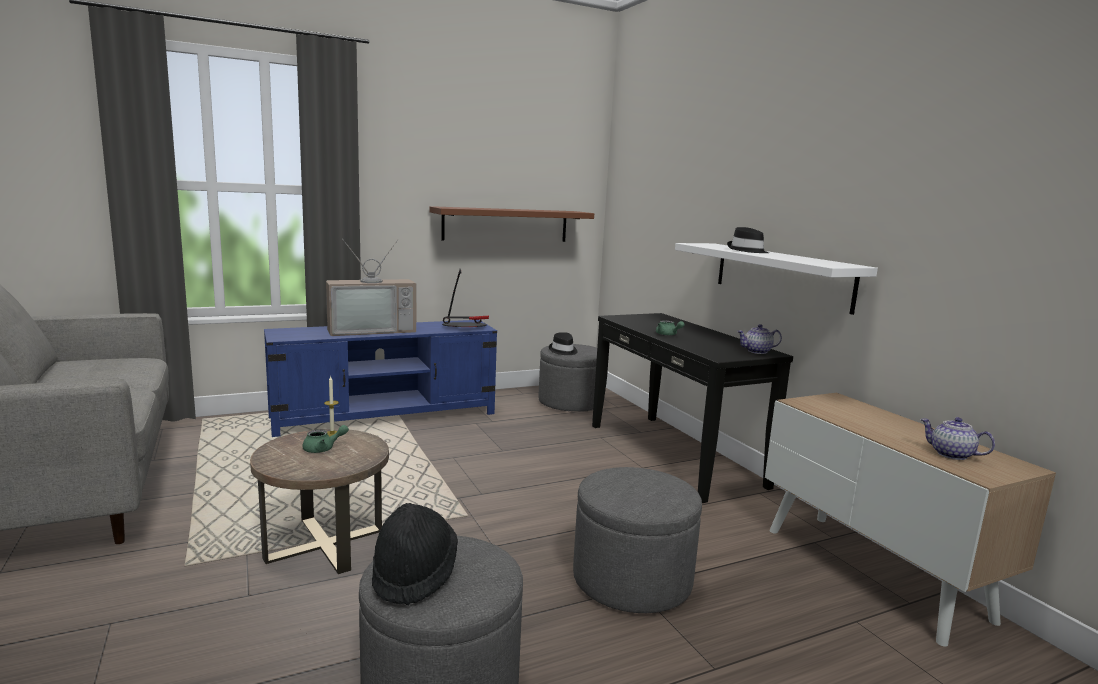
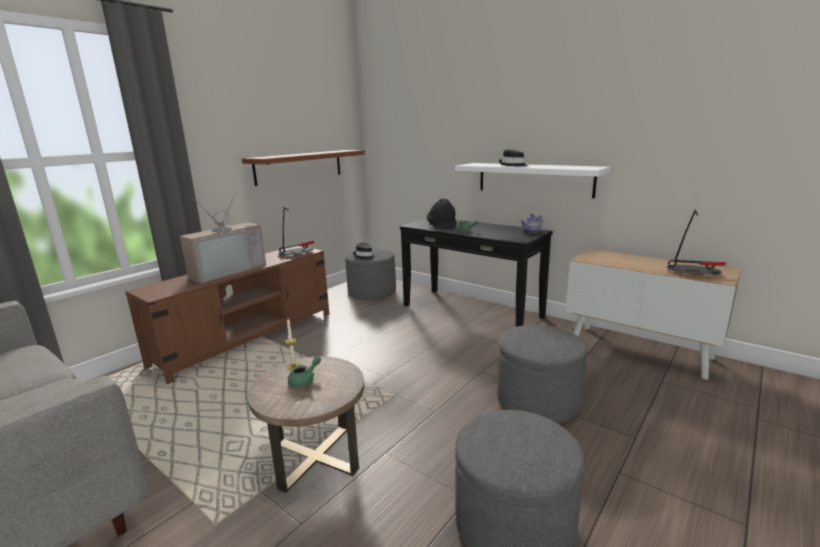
camera: 25 degrees left, 5 degrees up
blue tv stand [264,320,497,437] -> brown tv stand [125,246,330,385]
black hat [372,503,458,605] -> black hat moved to [427,199,457,229]
teapot [920,417,995,460] -> table lamp [667,209,726,275]

